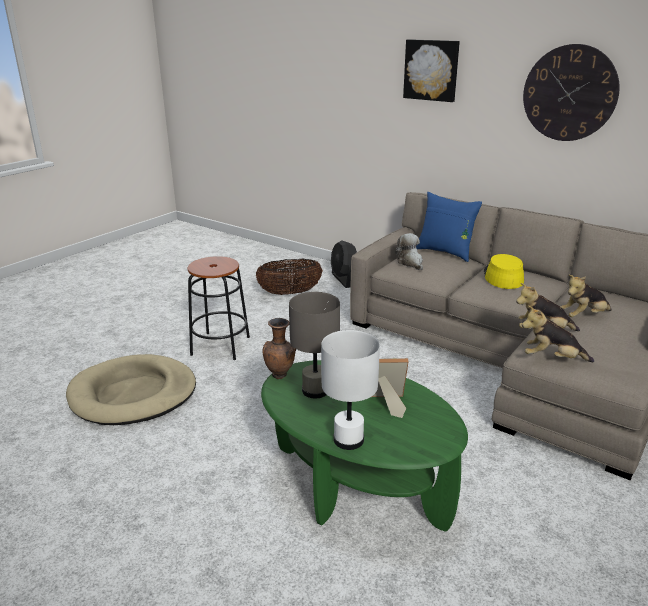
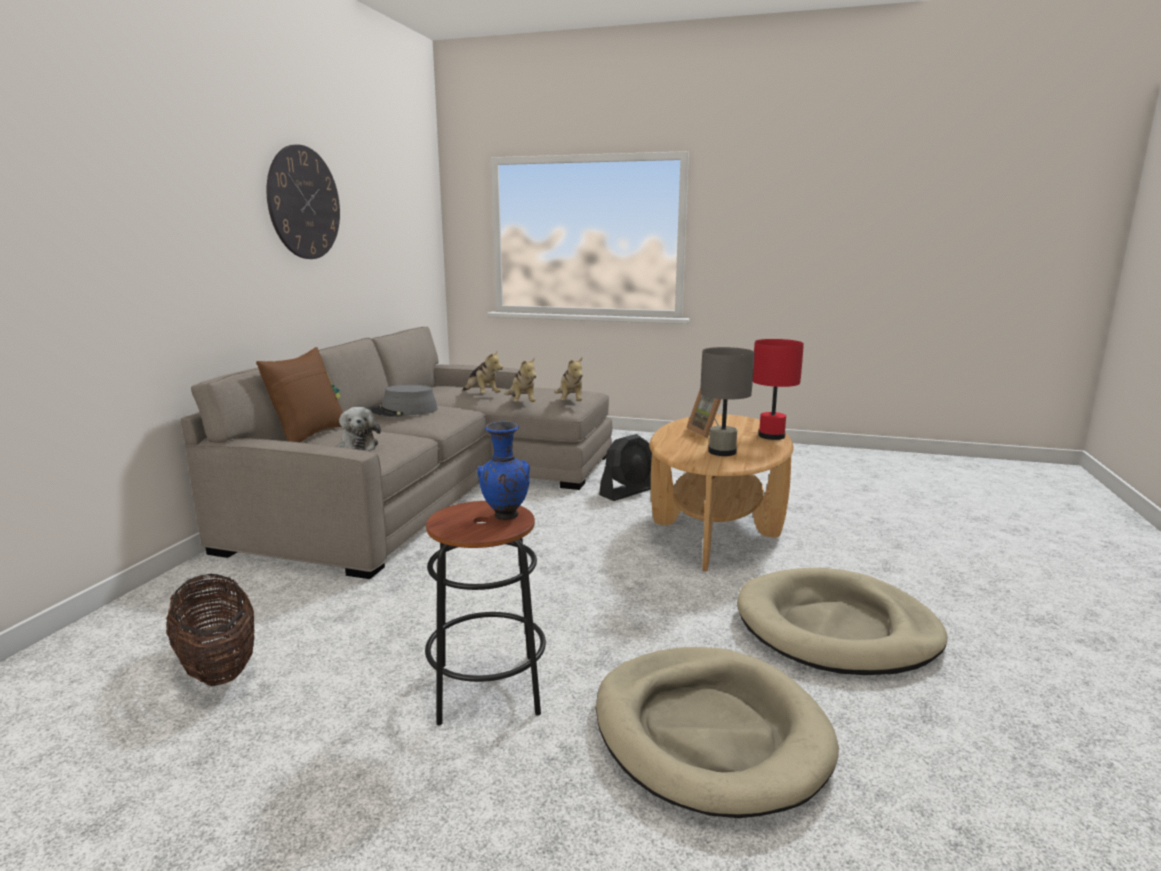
camera: 110 degrees left, 10 degrees down
green coffee table [261,360,468,532] -> brown coffee table [649,414,794,571]
brown vase [262,318,296,379] -> none
white table lamp [321,330,380,450] -> red table lamp [753,339,804,440]
black fan [331,240,357,288] -> black fan moved to [599,434,652,501]
plush toy [395,233,423,270] -> plush toy turned 75 degrees counterclockwise [337,407,381,451]
picture [403,39,460,102] -> none
blue pillow [416,192,482,262] -> brown pillow [256,347,343,443]
yellow hat [484,254,524,289] -> grey hat [368,385,438,417]
none -> blue vase [477,421,530,520]
none -> beige dog bed [737,568,947,675]

